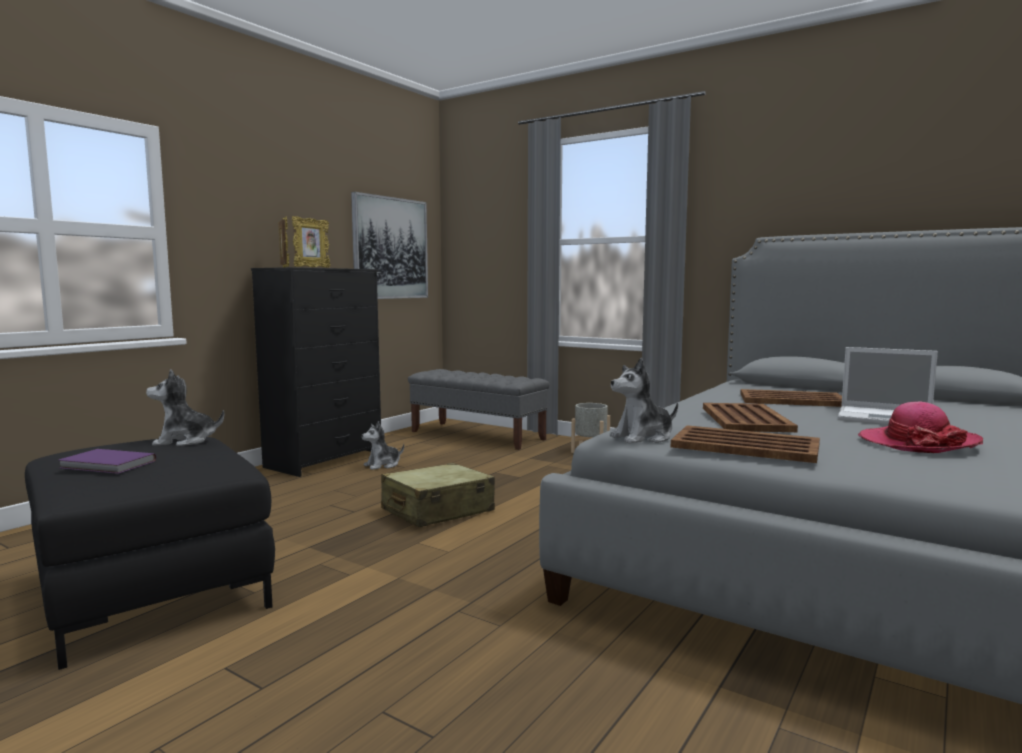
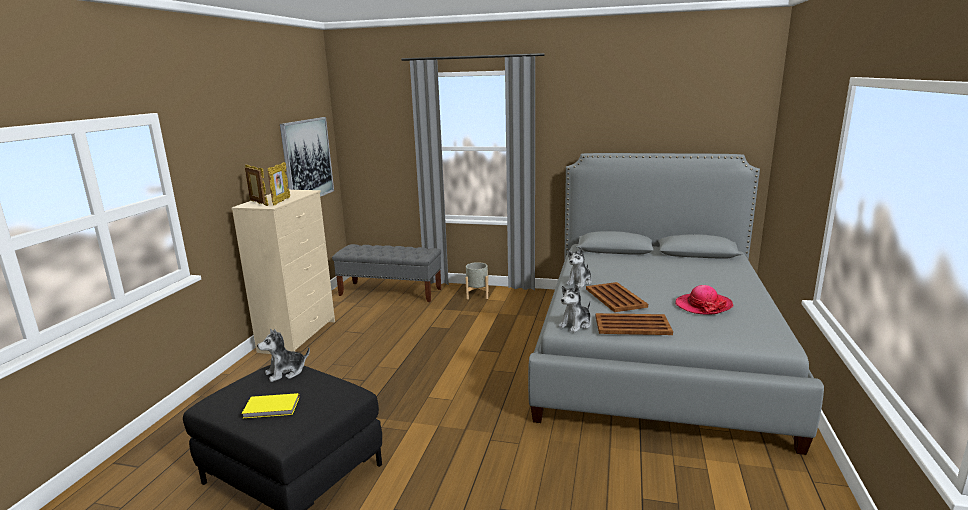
camera: 20 degrees left, 10 degrees up
purple book [59,449,156,474] -> yellow book [242,393,299,418]
black dresser [251,267,381,477] -> beige dresser [231,190,335,354]
plush toy [362,421,404,470] -> plush toy moved to [566,248,592,288]
beige suitcase [381,463,495,527] -> none
brown tray [740,389,842,407] -> none
laptop [838,347,938,424] -> none

